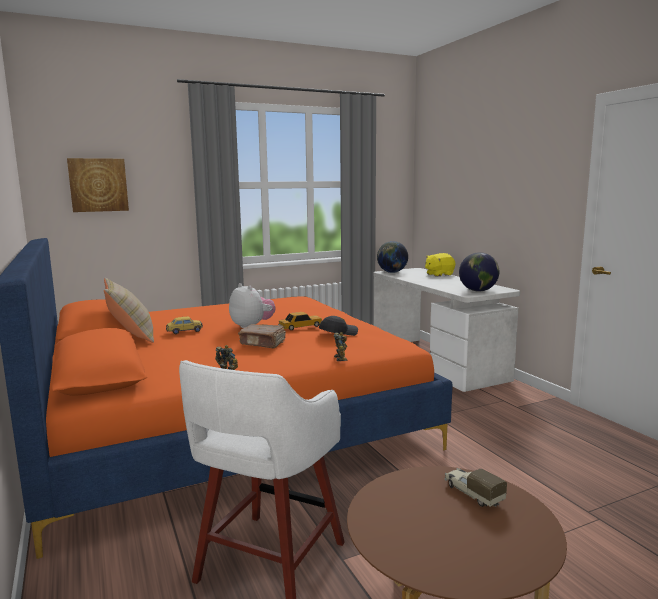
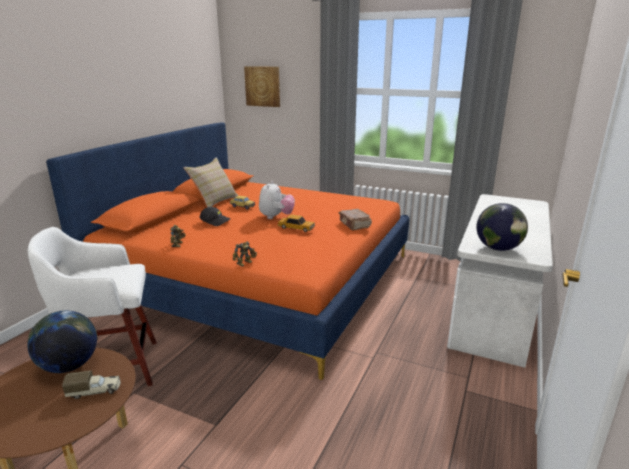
camera: 50 degrees right, 10 degrees up
brown book [238,324,286,348] -> brown book moved to [339,209,372,230]
black cap [319,316,358,336] -> black cap moved to [200,207,230,226]
globe [377,241,408,273] -> globe moved to [27,311,98,373]
yellow plush toy [425,253,455,277] -> none
toy truck [444,468,507,507] -> toy truck turned 60 degrees clockwise [62,371,121,399]

